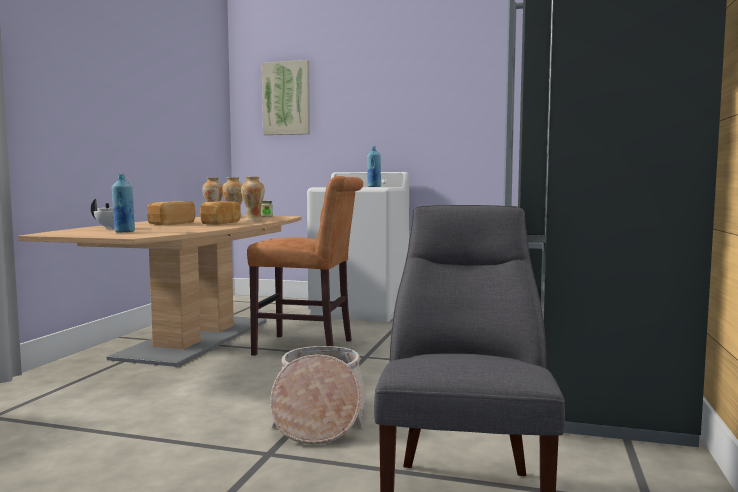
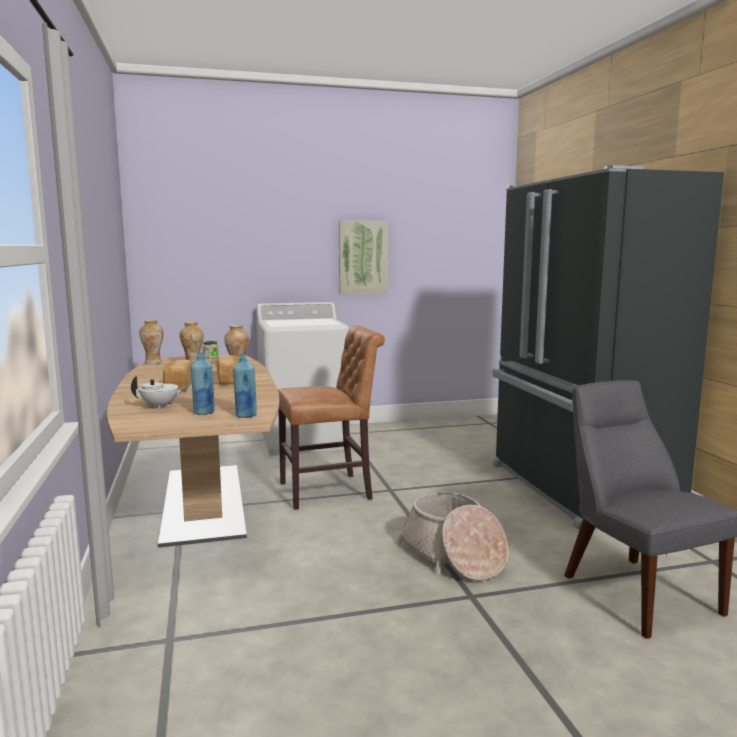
camera: 30 degrees left, 5 degrees up
picture [262,60,310,135] -> picture moved to [339,220,388,294]
blue bottle [367,147,381,187] -> blue bottle moved to [233,354,257,418]

